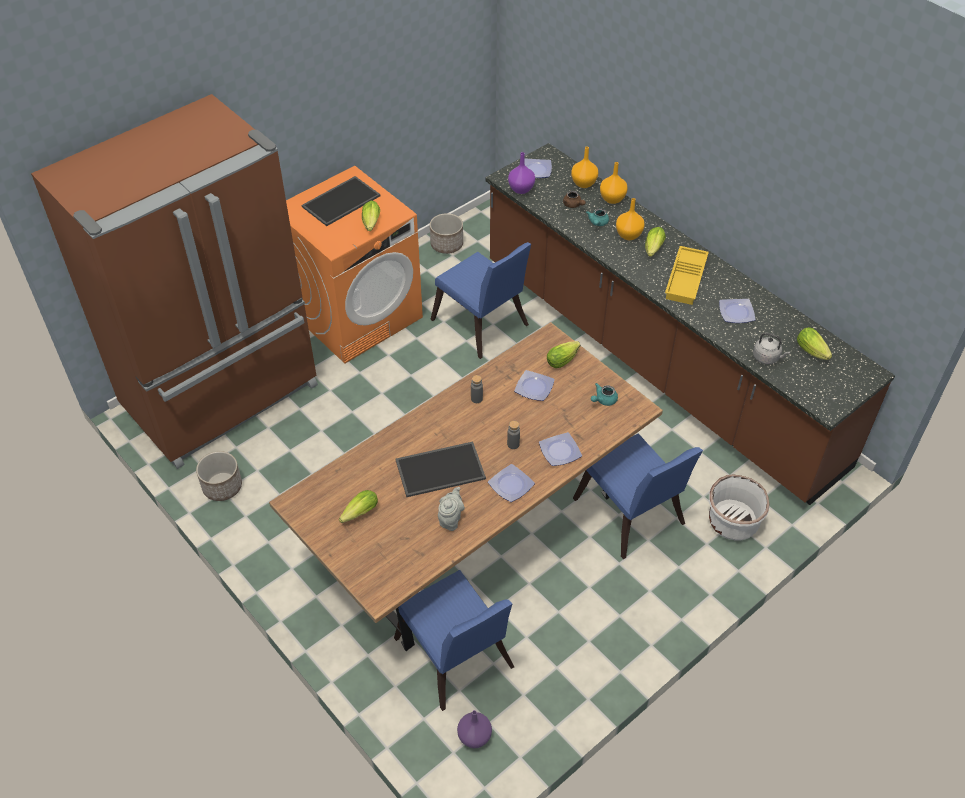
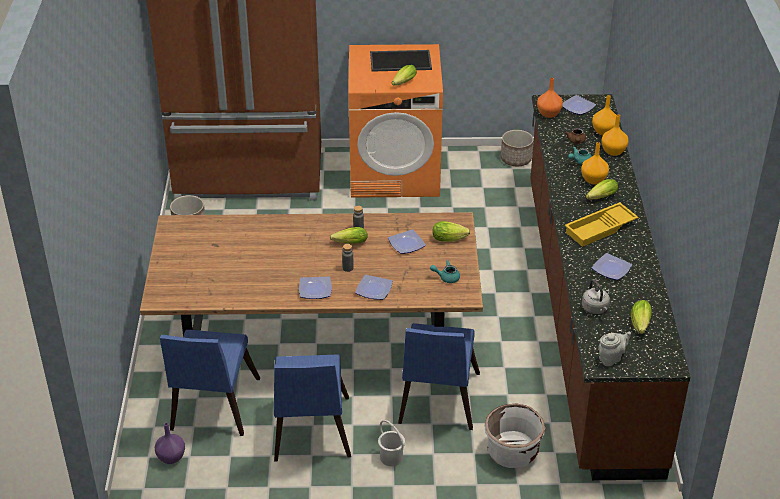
camera: 40 degrees right, 10 degrees down
lettuce [339,490,378,523] -> lettuce moved to [330,227,367,244]
tray [395,441,486,497] -> none
blue chair [431,242,531,359] -> blue chair moved to [274,354,351,462]
grey teapot [438,487,465,531] -> grey teapot moved to [598,332,631,366]
purple vase [508,152,535,194] -> orange vase [537,78,563,118]
none -> white bucket [378,420,405,466]

